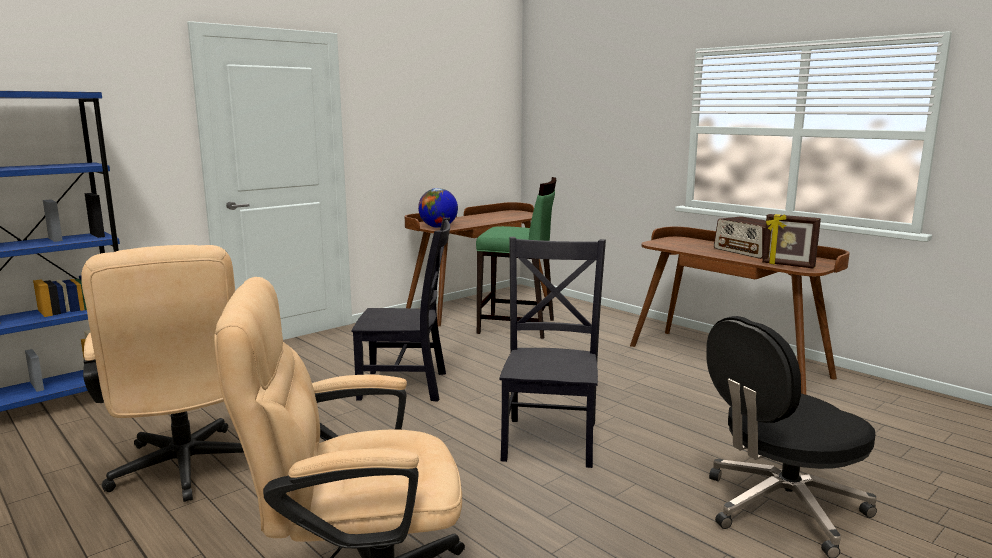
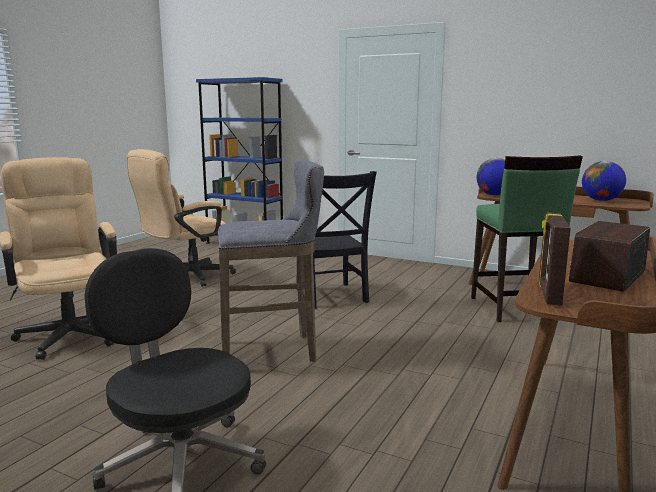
camera: 70 degrees right, 0 degrees up
black chair [499,237,606,468] -> grey stool [218,159,324,362]
none -> globe [582,161,626,201]

